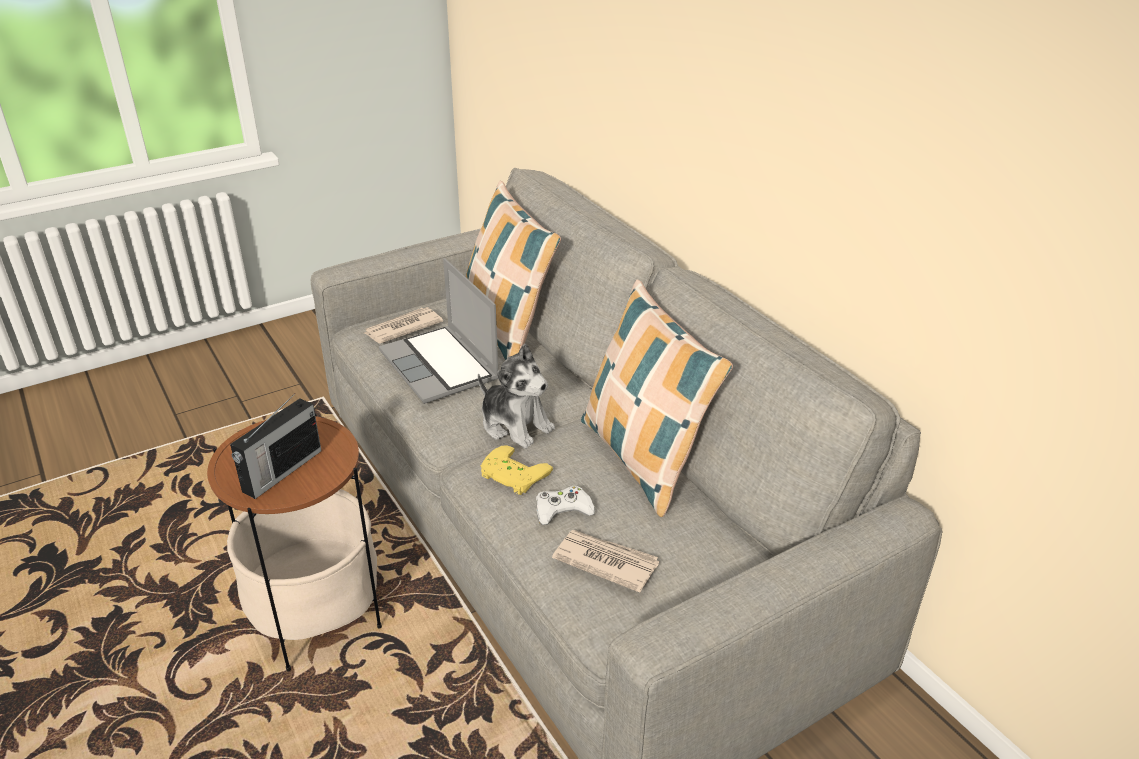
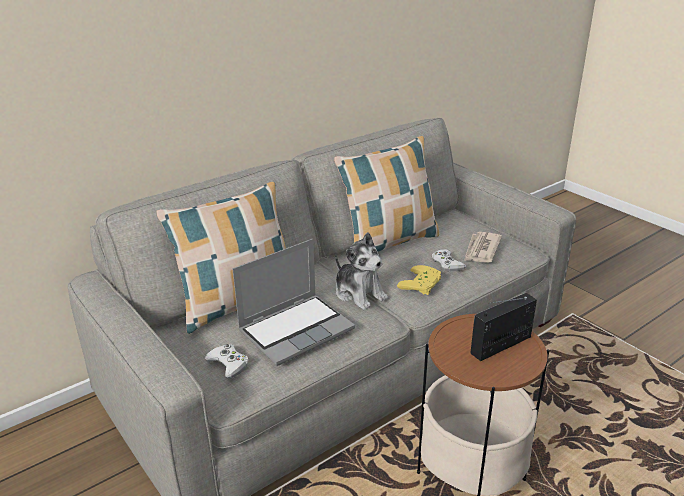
camera: 95 degrees left, 5 degrees down
radio [230,393,321,499] -> radio turned 60 degrees counterclockwise [470,293,537,361]
newspaper [365,307,443,344] -> white game controller [205,344,249,378]
plush toy [478,344,555,449] -> plush toy turned 105 degrees clockwise [335,232,388,310]

